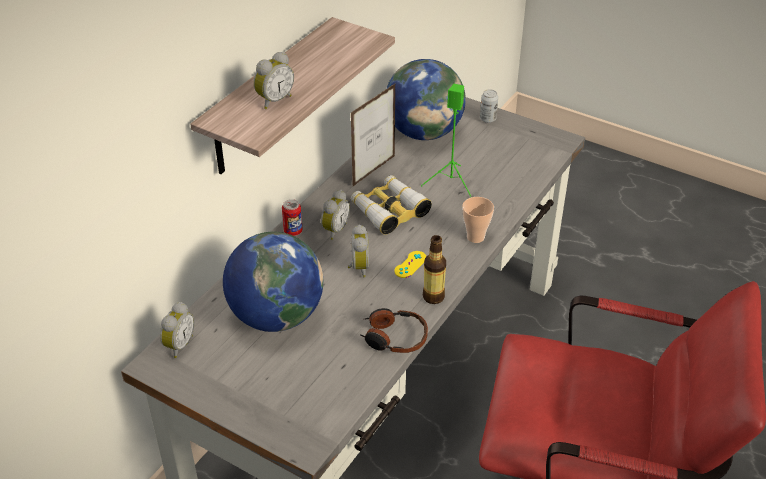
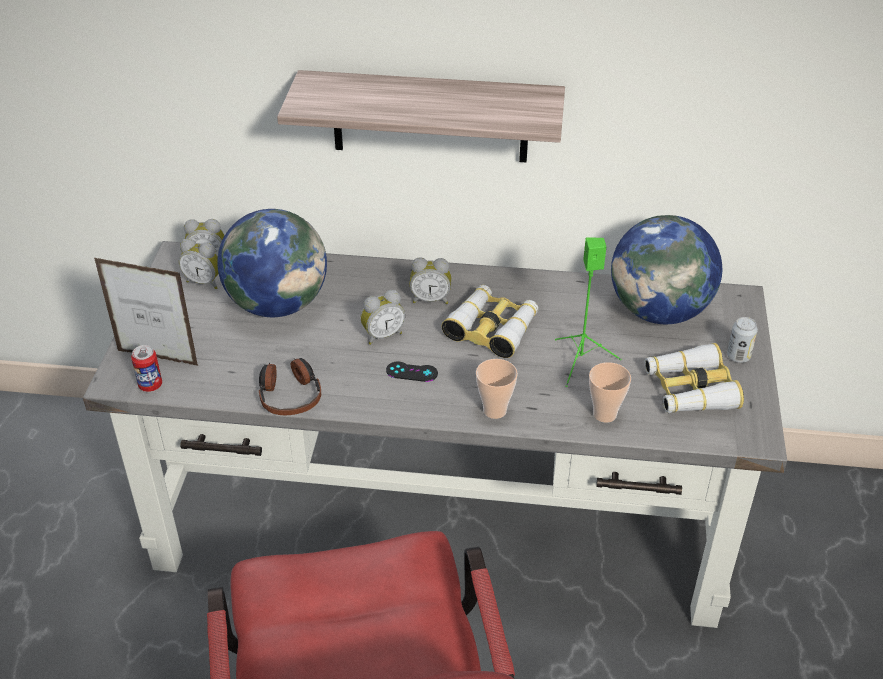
camera: 65 degrees right, 0 degrees up
alarm clock [254,52,294,109] -> alarm clock moved to [179,238,219,289]
can [282,199,303,236] -> can moved to [131,345,162,392]
picture frame [351,83,396,186] -> picture frame moved to [94,258,199,366]
yellow game controller [394,251,427,278] -> black game controller [386,362,438,382]
bottle [423,235,446,304] -> none
none -> cup [589,362,631,423]
none -> binoculars [644,343,744,413]

